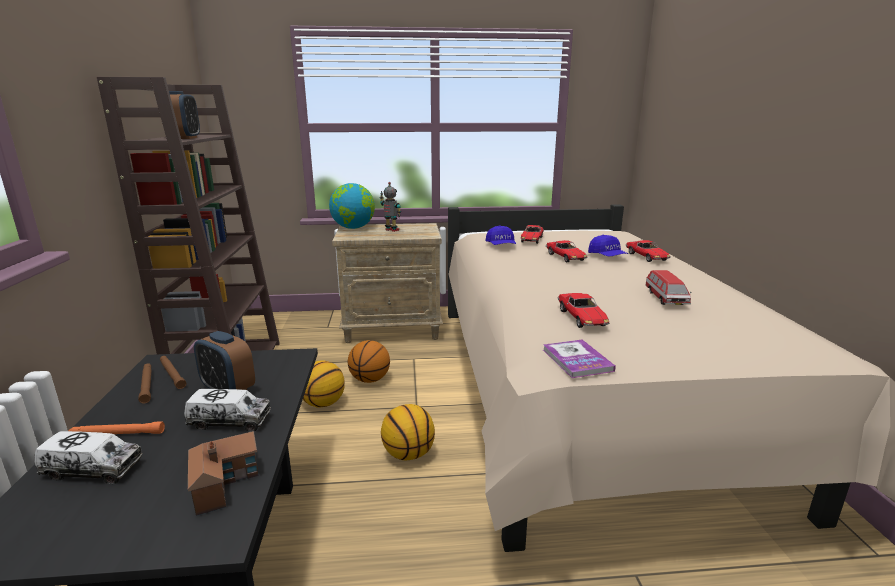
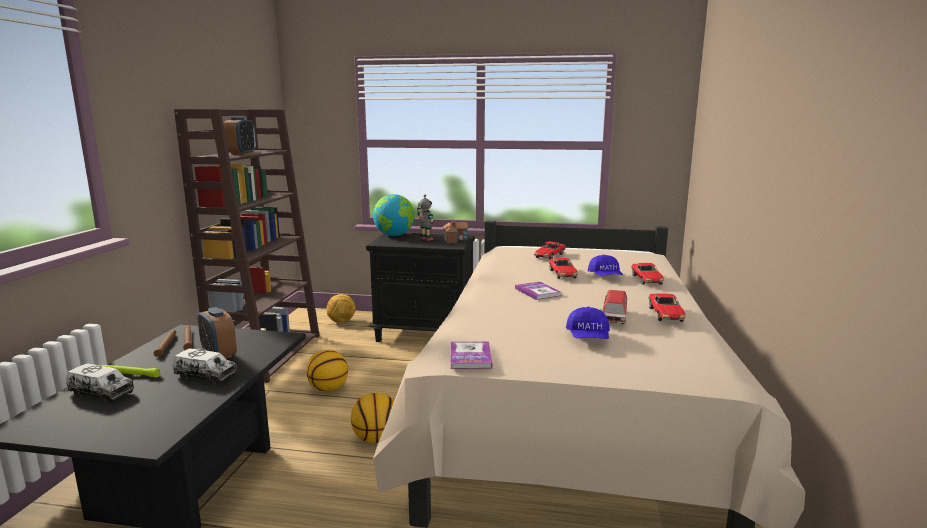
camera: 15 degrees right, 5 degrees down
orange flashlight [69,421,165,434] -> green flashlight [101,365,160,378]
toy house [188,431,259,516] -> toy house moved to [443,220,468,244]
beige nightstand [332,223,443,343] -> black nightstand [366,233,475,342]
basketball [348,340,390,383] -> none
blue cap [485,225,516,245] -> blue cap moved to [566,307,610,339]
toy car [558,293,610,328] -> toy car moved to [648,293,686,322]
none -> football [326,294,356,323]
none -> book [515,281,561,300]

